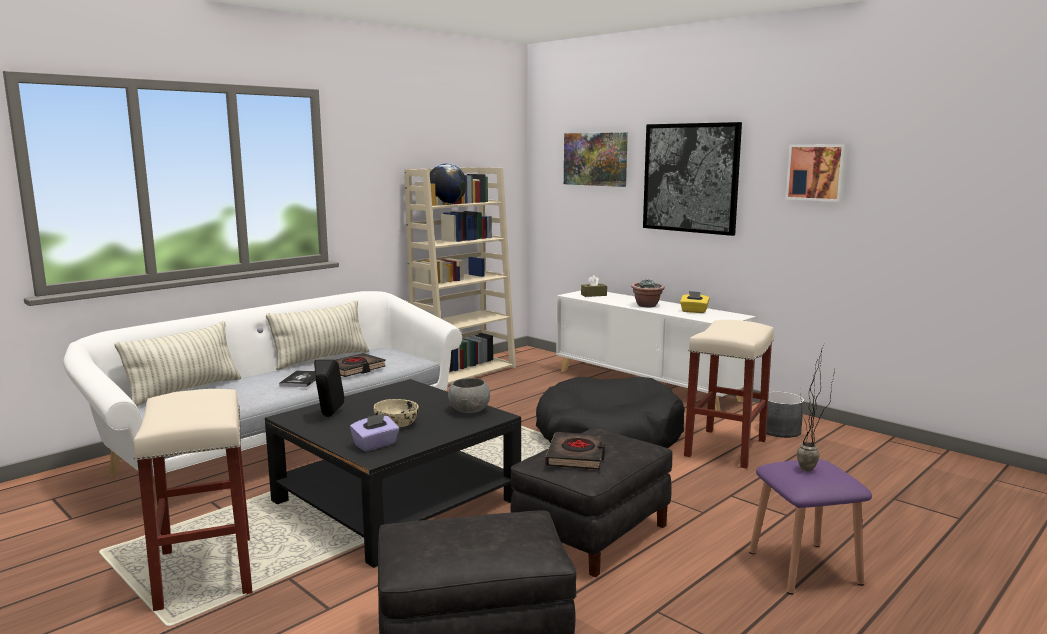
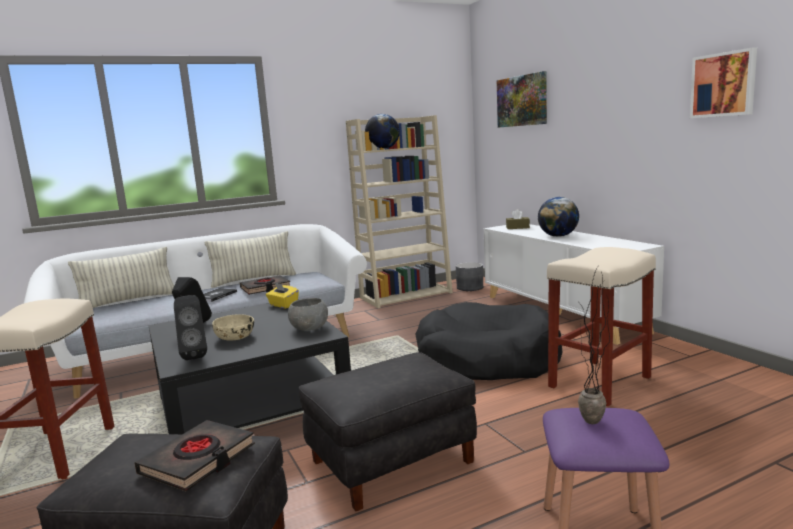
camera: 20 degrees right, 0 degrees up
purple tissue box [350,413,399,451] -> black speaker [174,295,207,360]
black book [545,432,605,470] -> black book moved to [134,420,255,491]
potted plant [631,279,665,307] -> globe [538,197,579,237]
picture [643,122,742,236] -> none
yellow tissue box [680,291,710,313] -> yellow tissue box moved to [266,283,299,309]
grey planter [766,391,804,438] -> grey planter moved to [456,262,483,291]

